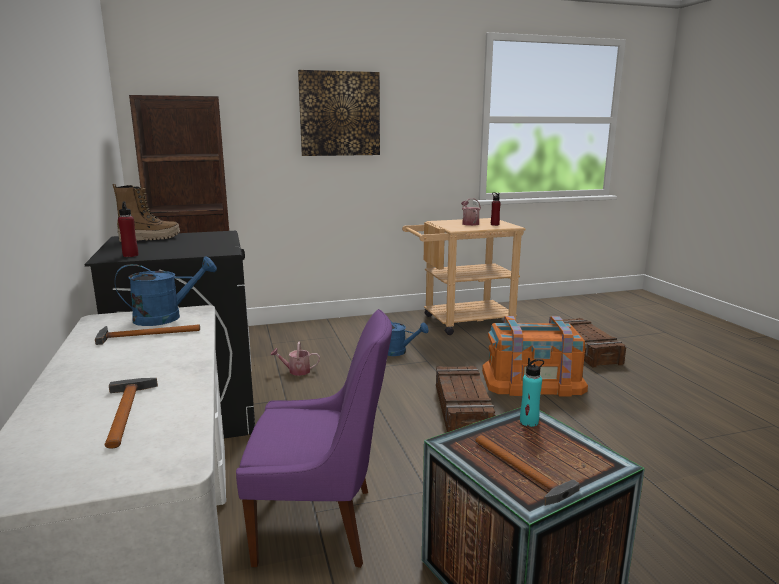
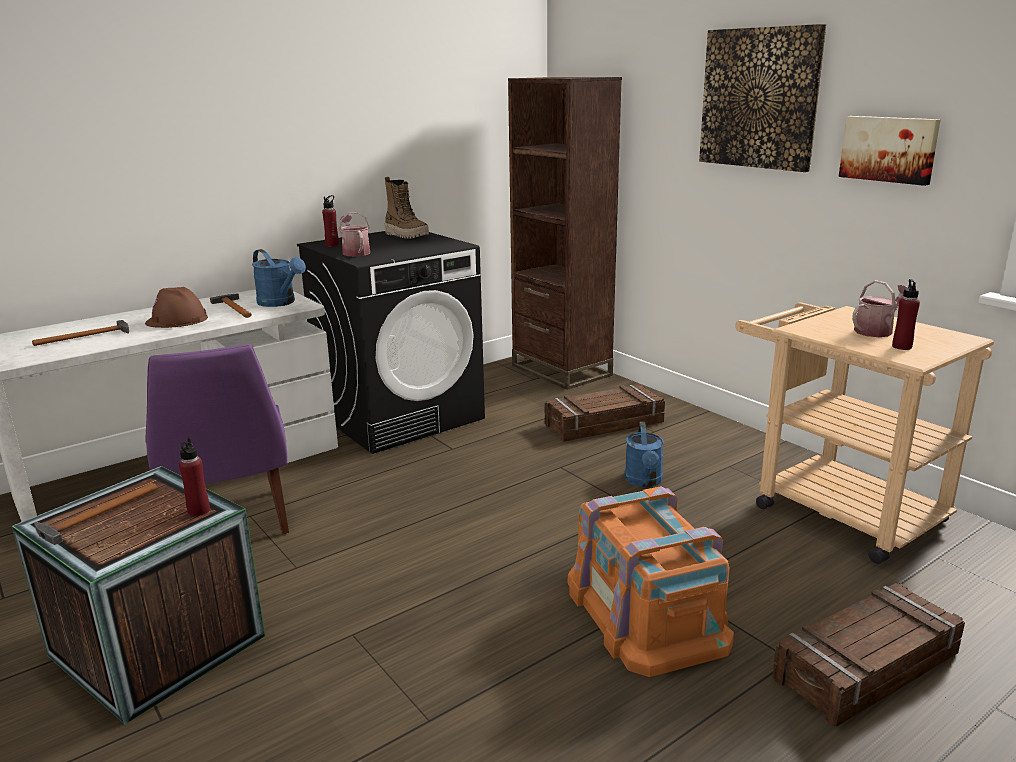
camera: 70 degrees right, 5 degrees up
watering can [270,342,320,376] -> watering can moved to [339,212,370,256]
crate [436,366,495,432] -> crate moved to [545,385,665,442]
turquoise bottle [520,358,544,427] -> red bottle [179,437,210,516]
none -> brown hard hat [145,287,208,328]
none -> picture [839,116,941,186]

